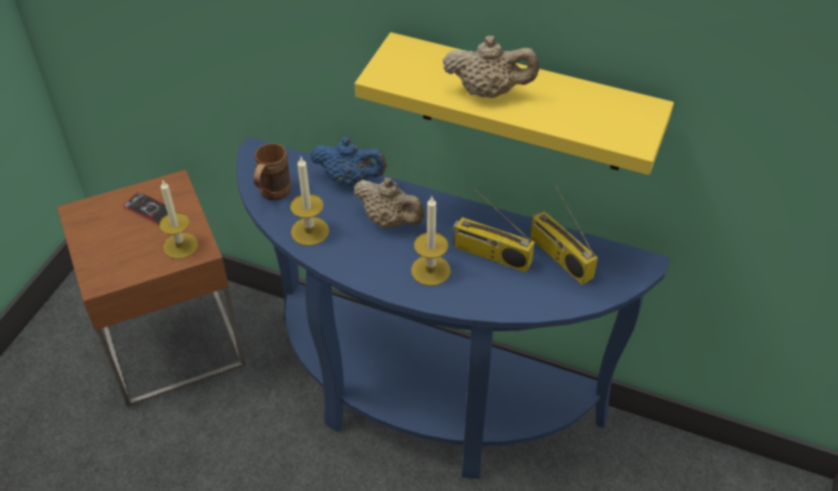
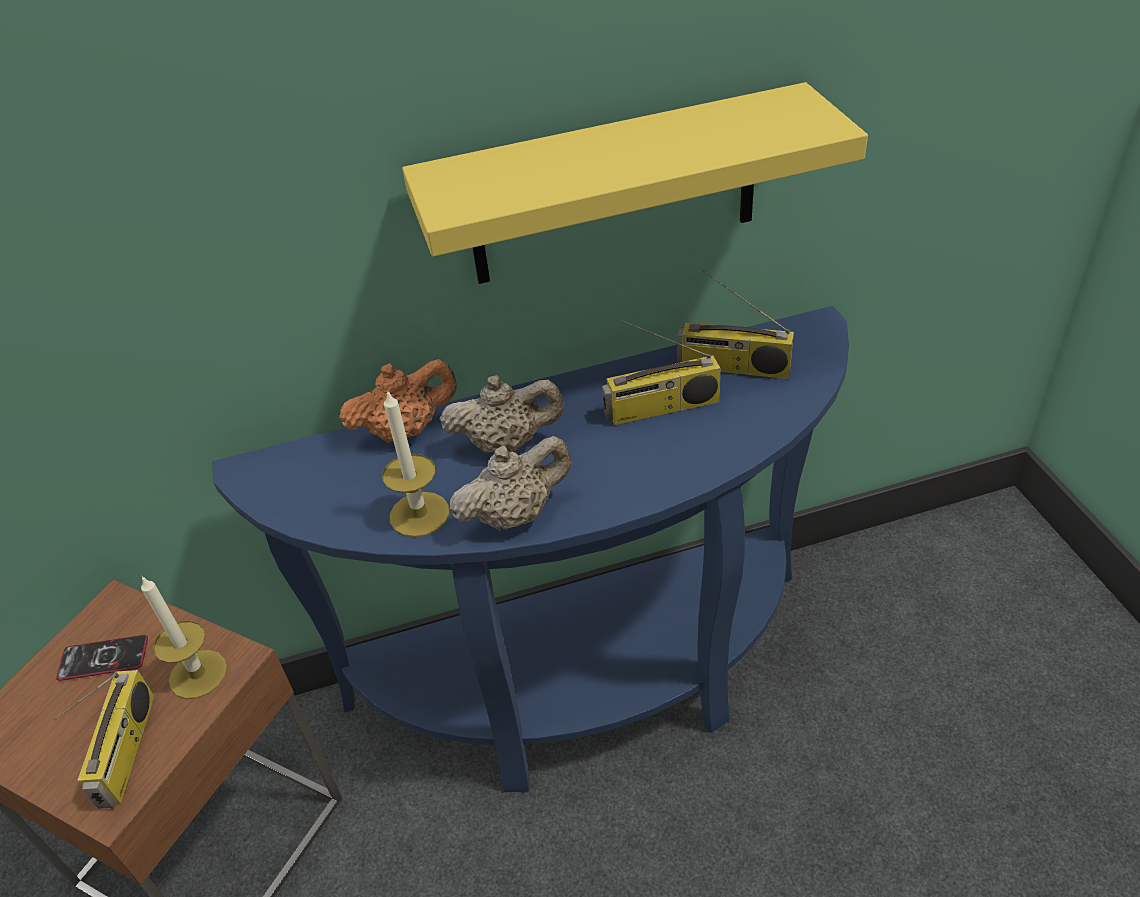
camera: 35 degrees left, 5 degrees down
brown mug [254,143,291,200] -> none
blue teapot [310,137,387,186] -> orange teapot [339,359,457,443]
candle [411,197,451,286] -> none
beige teapot [443,36,539,98] -> beige teapot moved to [449,436,572,531]
none -> radio [54,670,154,809]

